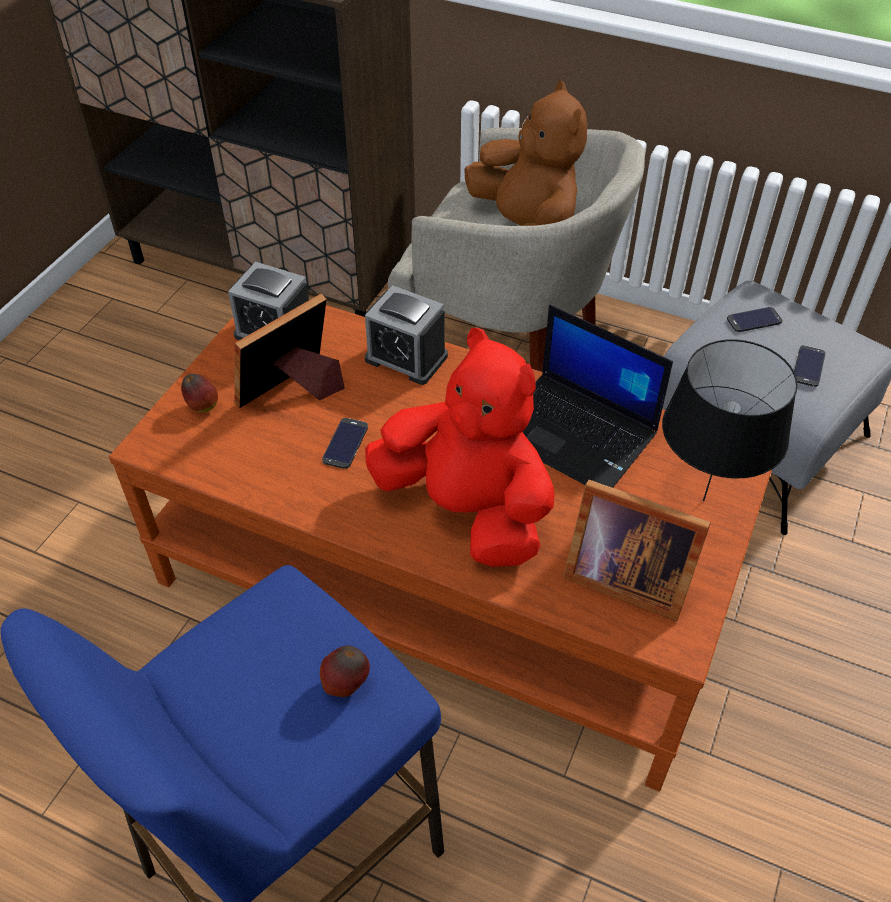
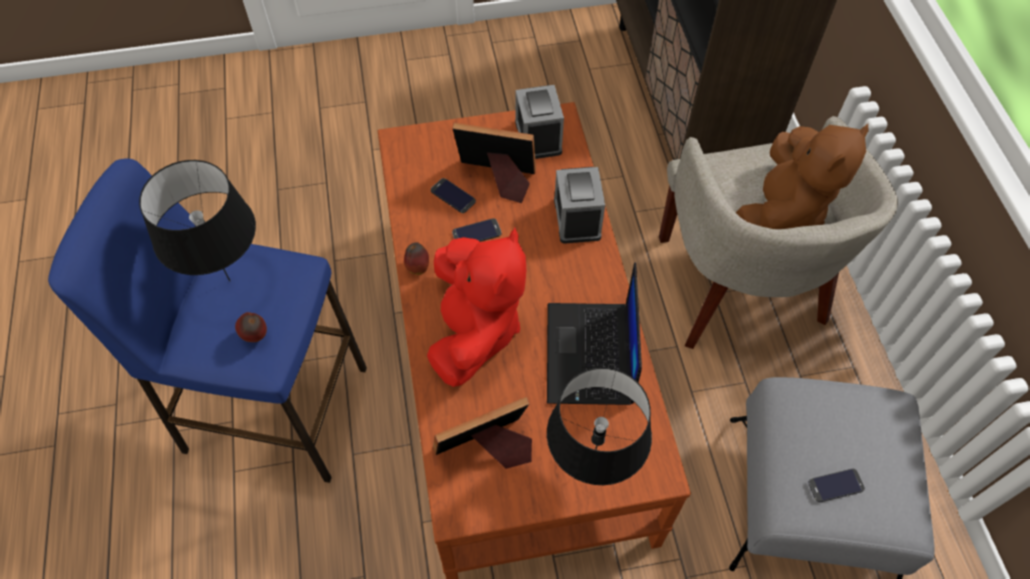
camera: 55 degrees right, 10 degrees up
apple [181,374,218,412] -> apple moved to [404,242,429,275]
picture frame [563,480,711,621] -> picture frame turned 75 degrees clockwise [433,397,532,469]
phone [727,307,783,332] -> phone moved to [431,178,476,213]
none -> black table lamp [139,160,256,281]

